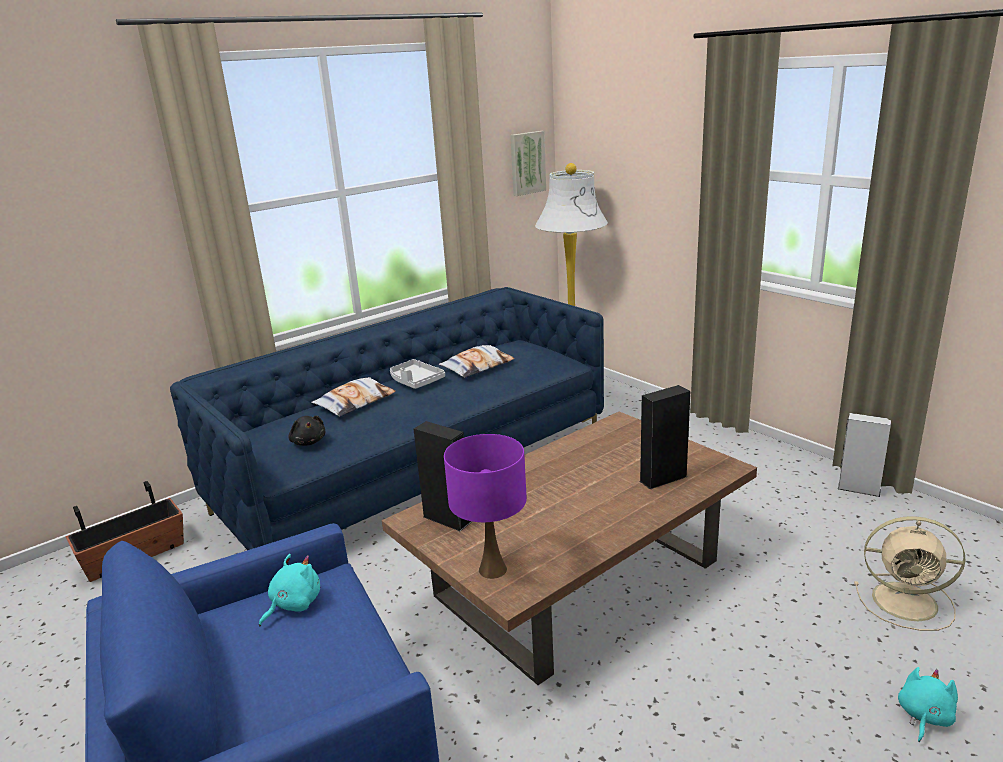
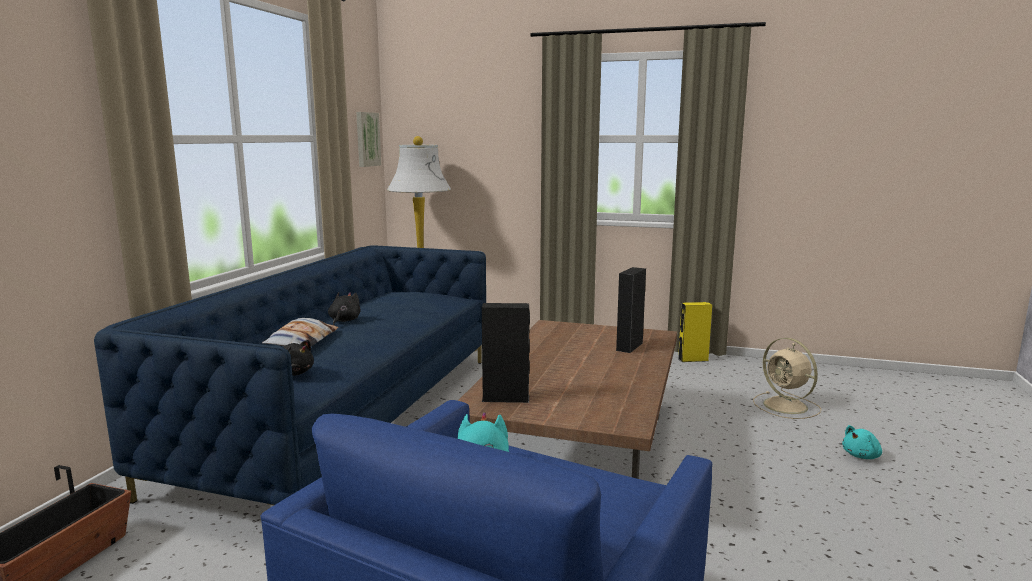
camera: 35 degrees left, 10 degrees down
grey tray [390,359,445,389] -> black plush toy [328,292,361,325]
pillow [439,345,515,378] -> none
purple table lamp [444,434,527,579] -> none
grey speaker [838,413,891,497] -> yellow speaker [678,302,712,362]
beige fan [854,516,965,631] -> beige fan turned 75 degrees clockwise [753,338,821,419]
turquoise plush toy [898,667,958,742] -> turquoise plush toy turned 120 degrees counterclockwise [842,425,882,459]

